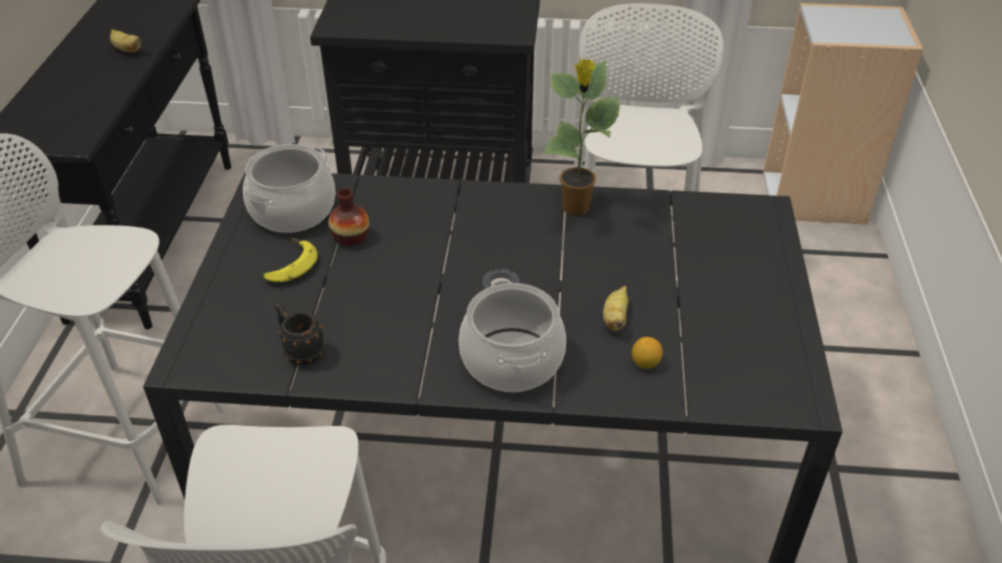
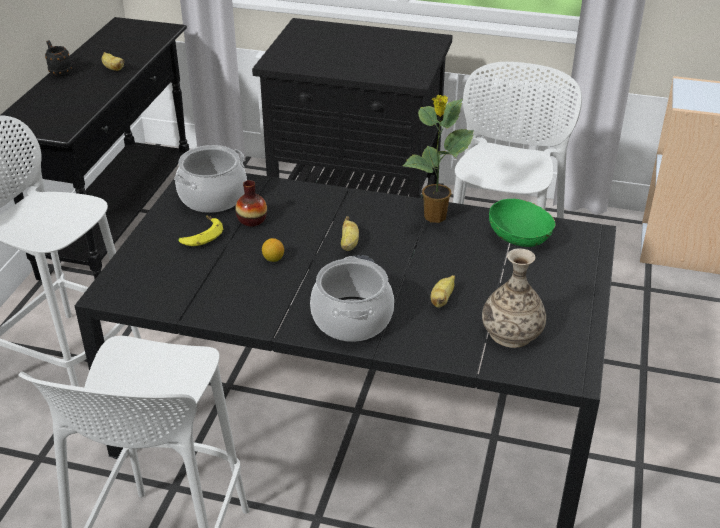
camera: 10 degrees right, 5 degrees down
black mug [275,303,325,366] -> black mug moved to [45,41,72,77]
lemon [632,337,663,369] -> lemon moved to [262,238,284,262]
none -> banana [341,216,359,251]
none -> vase [482,248,546,348]
none -> green bowl [489,199,556,247]

